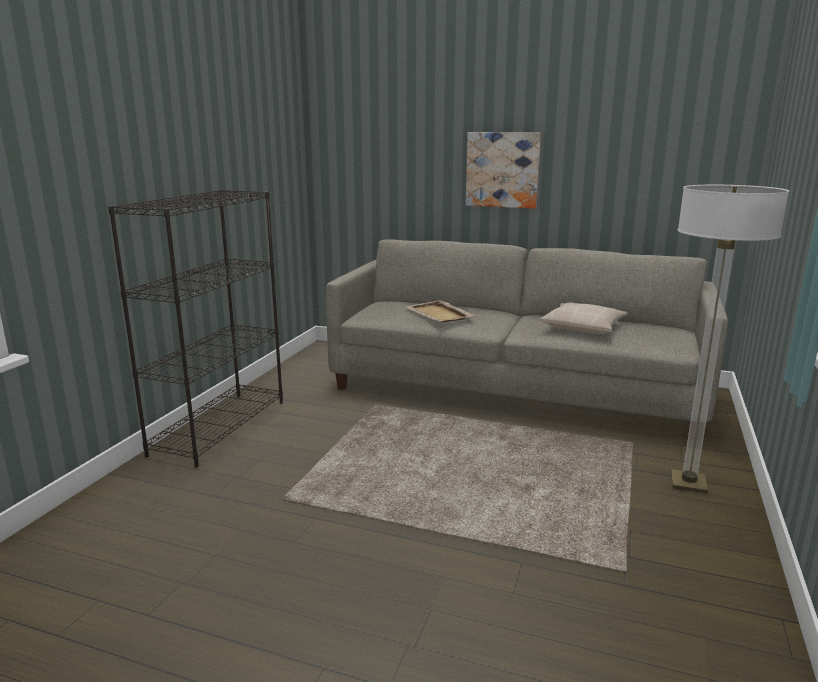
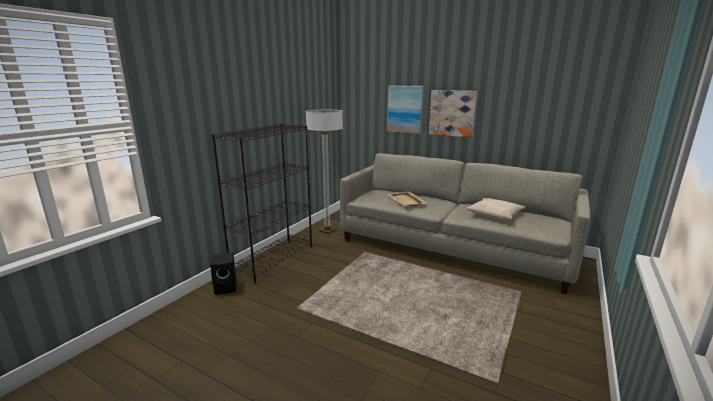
camera: 10 degrees right, 0 degrees up
floor lamp [671,185,789,494] -> floor lamp moved to [306,110,343,234]
none -> black speaker [210,252,237,295]
none -> picture [387,85,424,134]

